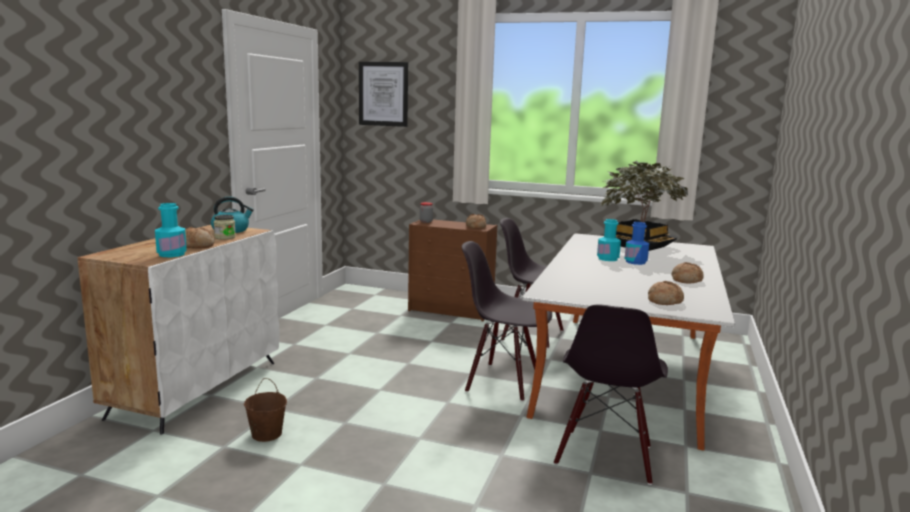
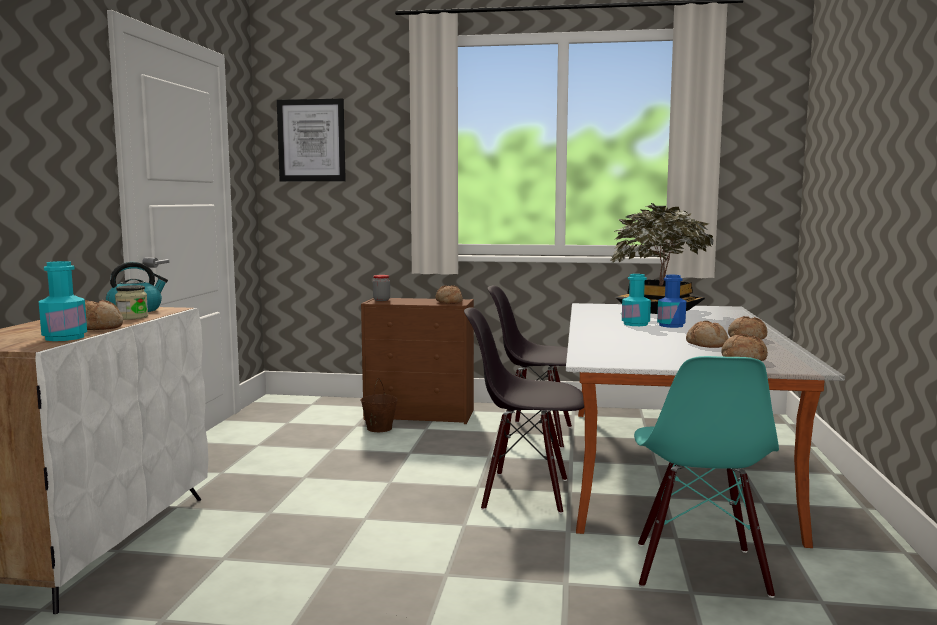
camera: 10 degrees left, 5 degrees down
brown bucket [244,378,287,442] -> brown bucket moved to [360,378,397,432]
black chair [554,305,668,485] -> turquoise chair [634,356,779,598]
none -> bread [686,321,729,348]

